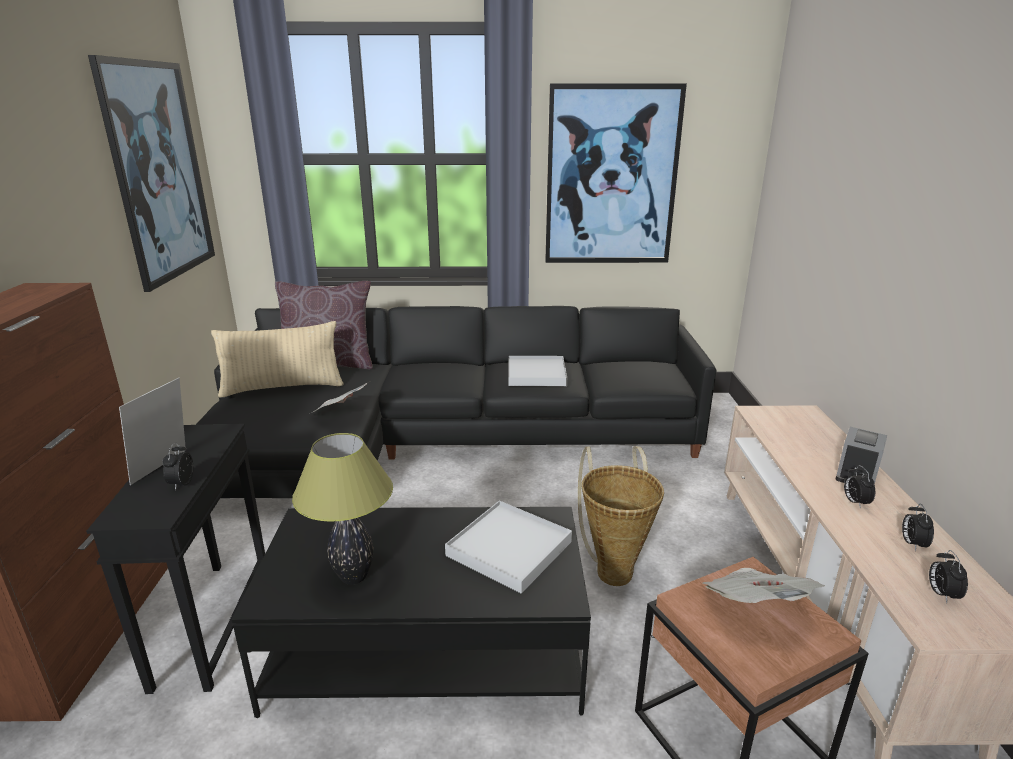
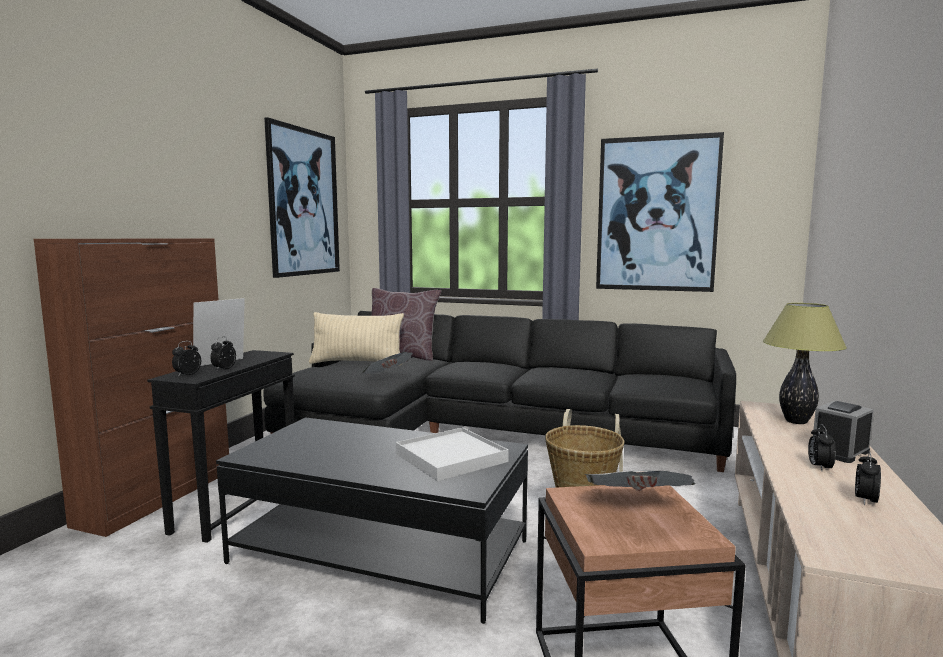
camera: 20 degrees right, 15 degrees down
table lamp [292,433,393,585] -> table lamp moved to [763,303,847,424]
white tray [508,356,567,386] -> none
alarm clock [929,550,968,603] -> alarm clock moved to [172,341,201,377]

